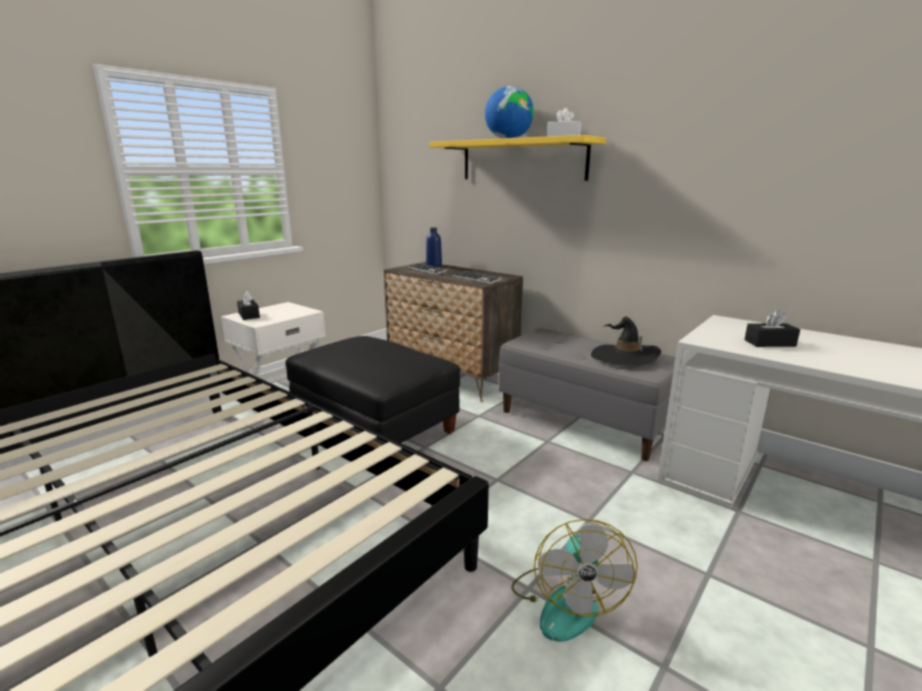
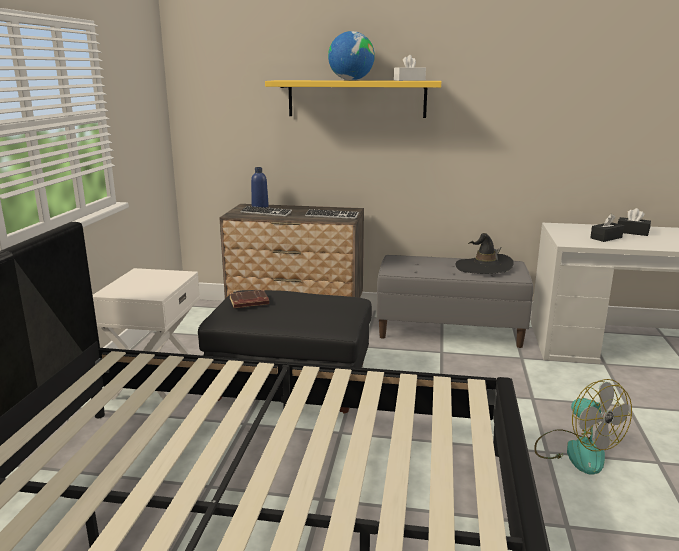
camera: 30 degrees left, 0 degrees up
black tissue box [237,291,260,320] -> black tissue box moved to [618,208,651,236]
none -> brown book [229,290,269,308]

